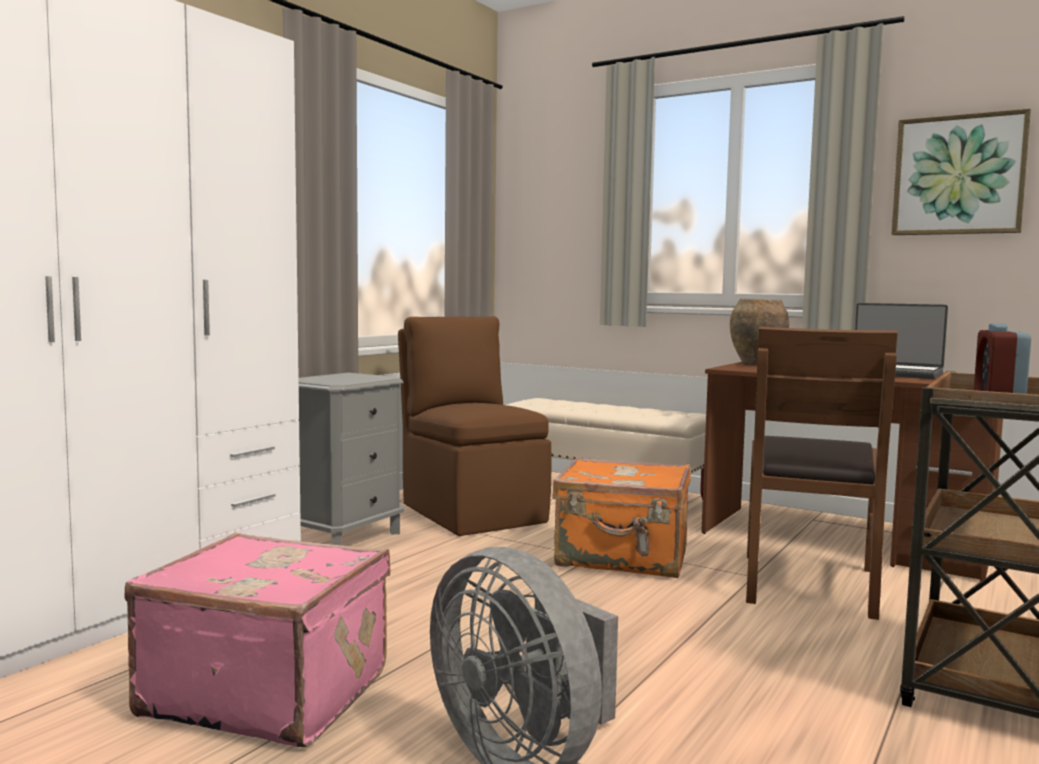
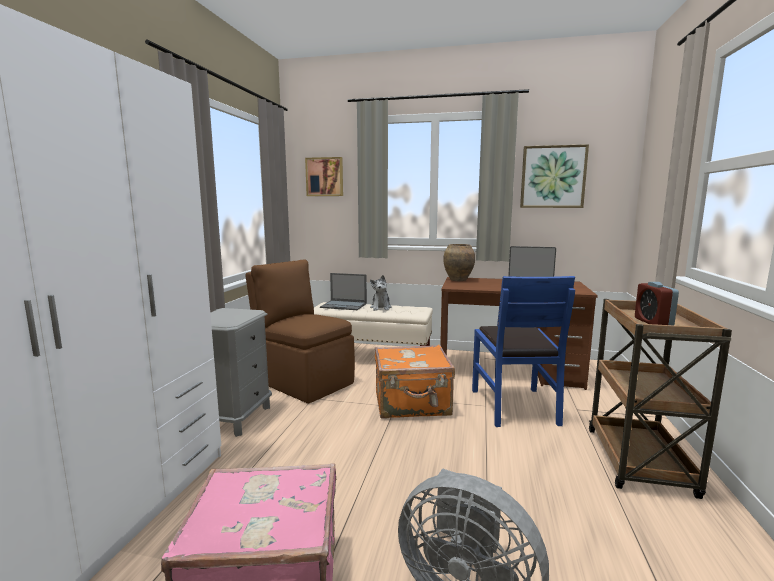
camera: 20 degrees left, 5 degrees up
brown chair [746,327,898,620] -> blue chair [472,276,575,427]
none -> picture [305,157,343,196]
none -> laptop [320,273,367,310]
none -> plush toy [370,275,392,311]

